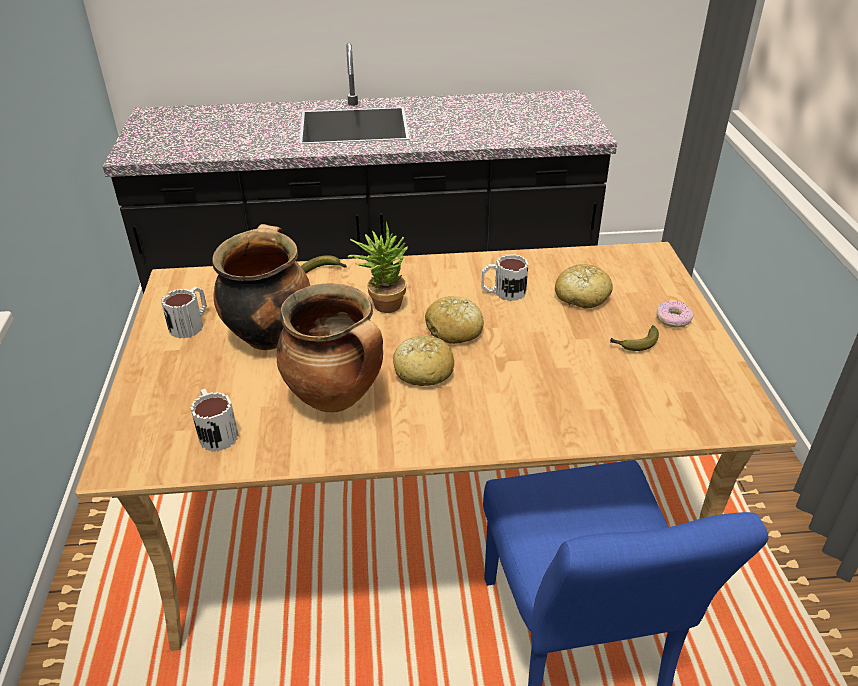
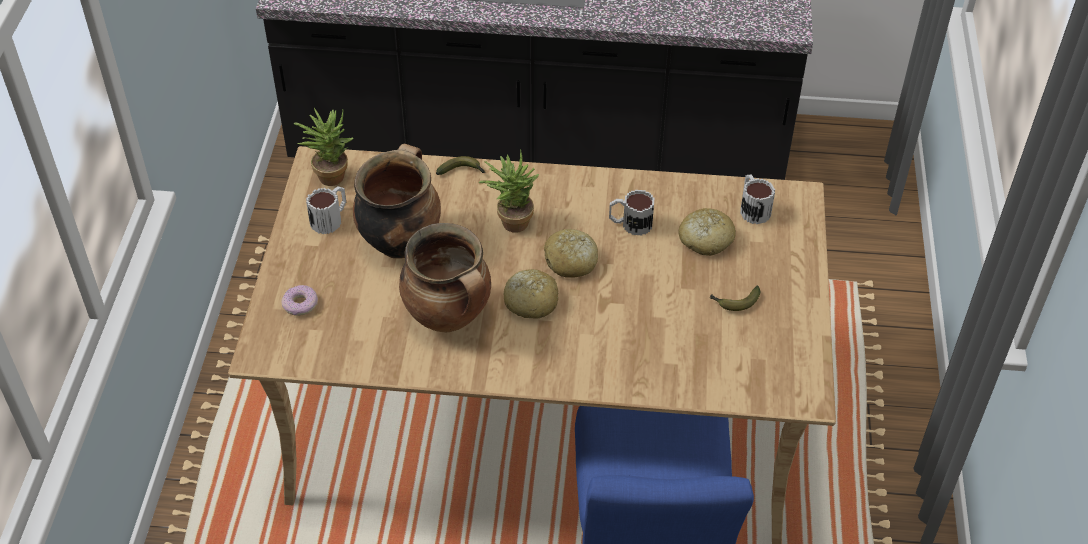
camera: 10 degrees right, 10 degrees up
mug [190,389,239,452] -> mug moved to [740,174,775,224]
donut [656,301,693,328] -> donut moved to [281,285,318,316]
none -> potted plant [294,108,353,186]

